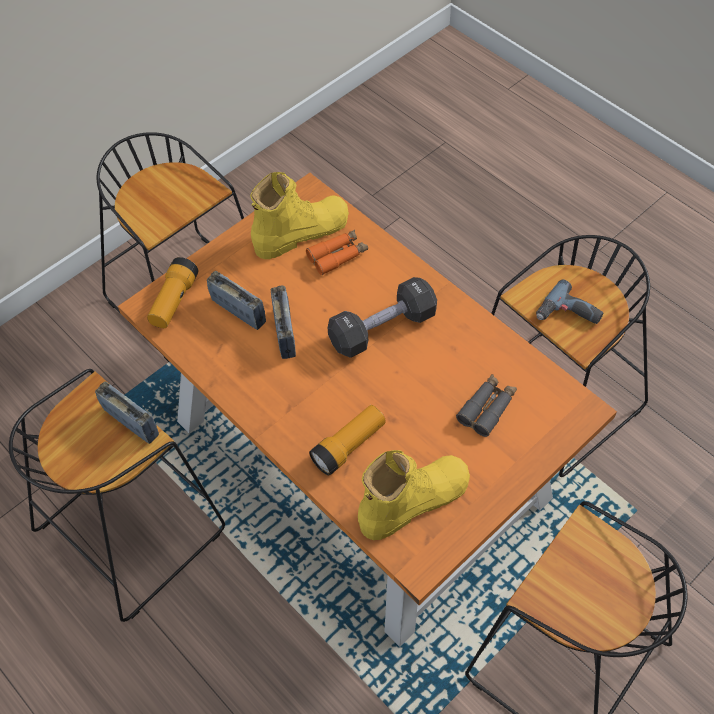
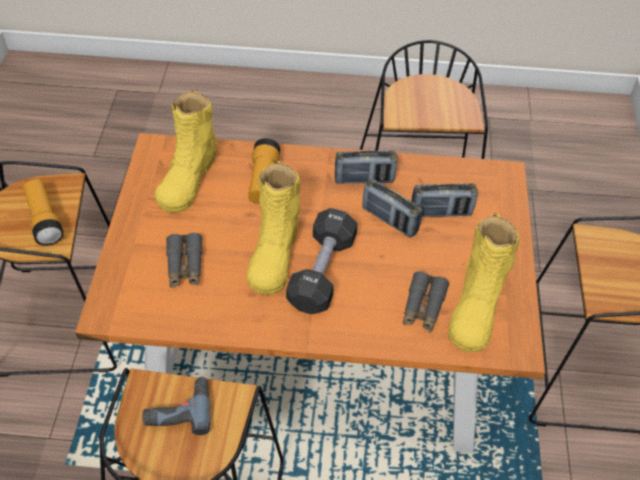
camera: 135 degrees right, 5 degrees down
radio [95,382,159,444] -> radio moved to [335,151,397,184]
flashlight [147,257,198,328] -> flashlight moved to [23,179,63,246]
orange binoculars [306,230,368,275] -> grey binoculars [403,271,449,333]
none -> yellow boot [246,161,301,295]

